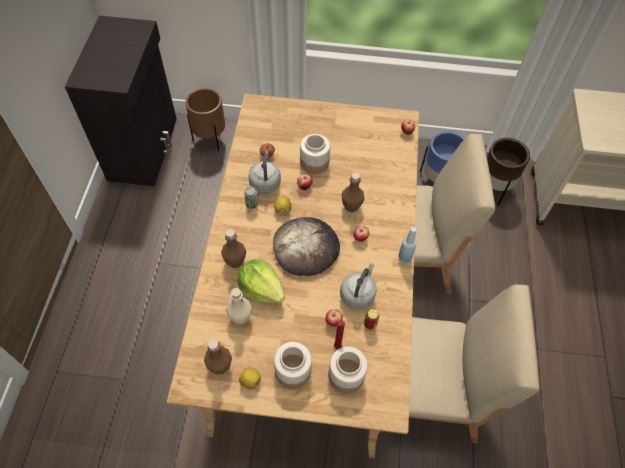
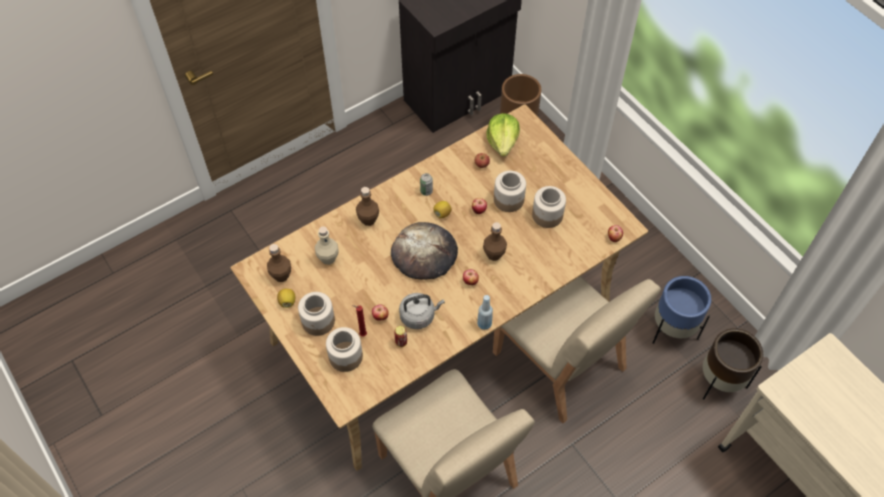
camera: 50 degrees right, 0 degrees up
lettuce [238,259,285,304] -> lettuce moved to [486,113,520,157]
grey kettle [248,151,281,194] -> none
none -> jar [532,186,566,228]

